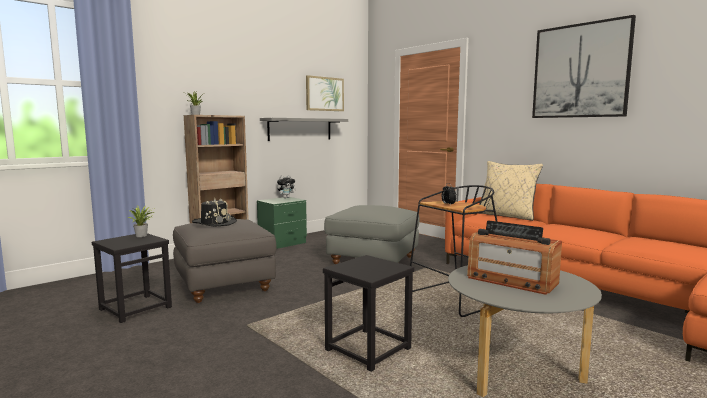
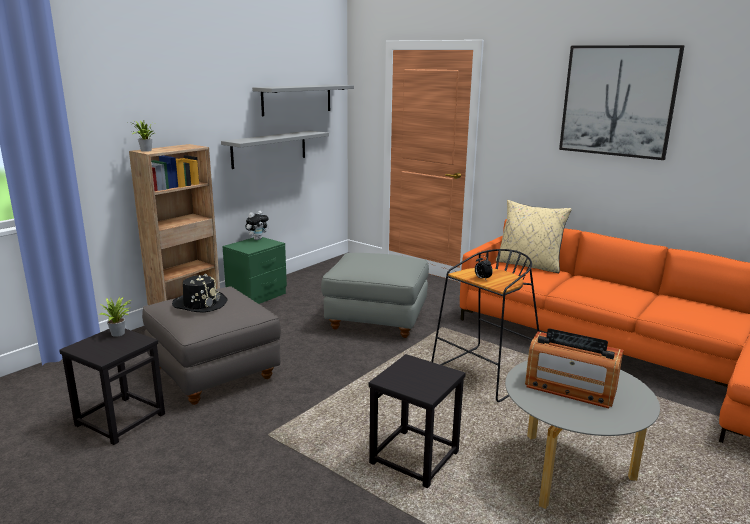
camera: 10 degrees left, 10 degrees up
picture [306,75,344,111] -> grey shelf [252,84,354,116]

